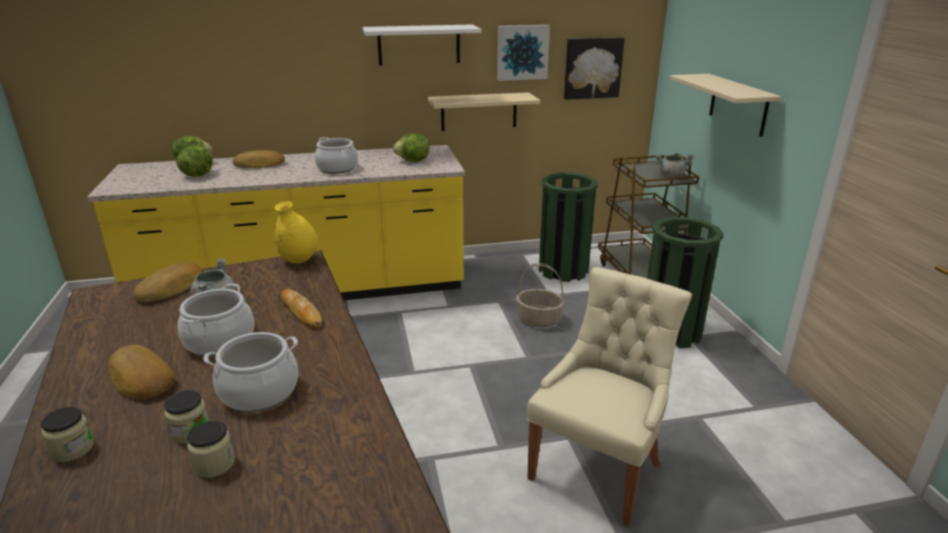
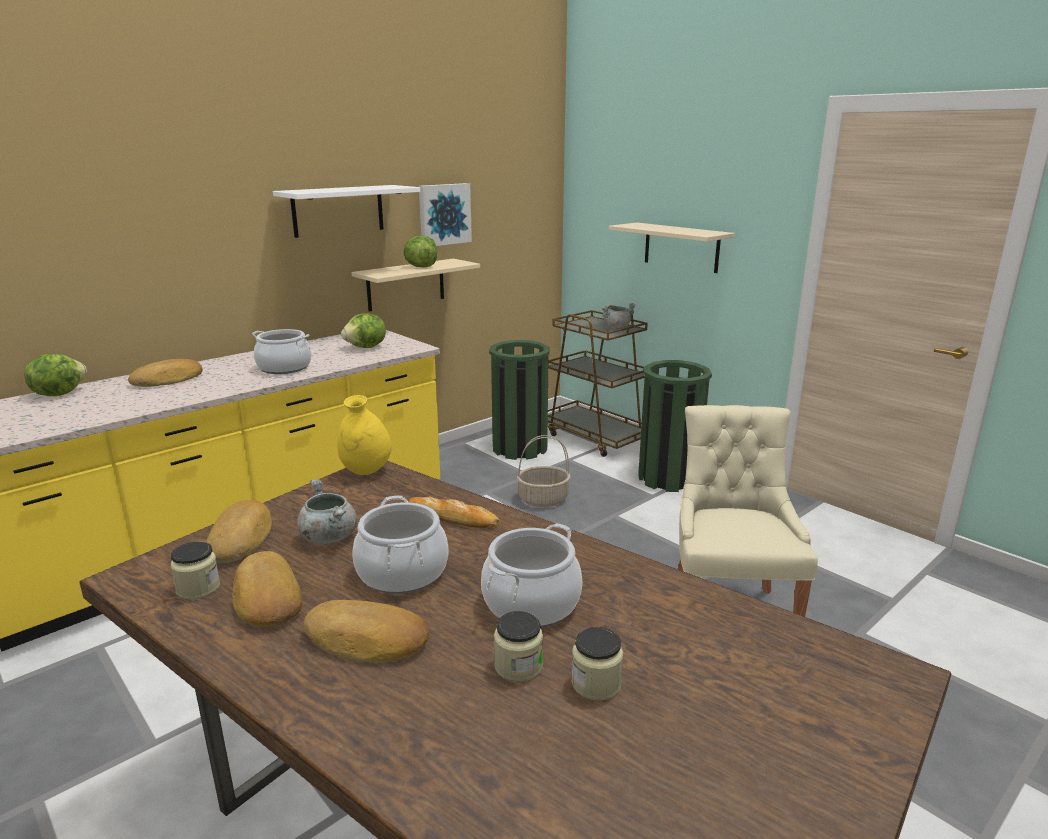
camera: 30 degrees left, 5 degrees down
jar [41,407,94,462] -> jar moved to [170,541,220,600]
lettuce [176,146,213,177] -> lettuce moved to [403,236,437,268]
picture [564,37,625,100] -> none
none -> bread [232,551,303,627]

